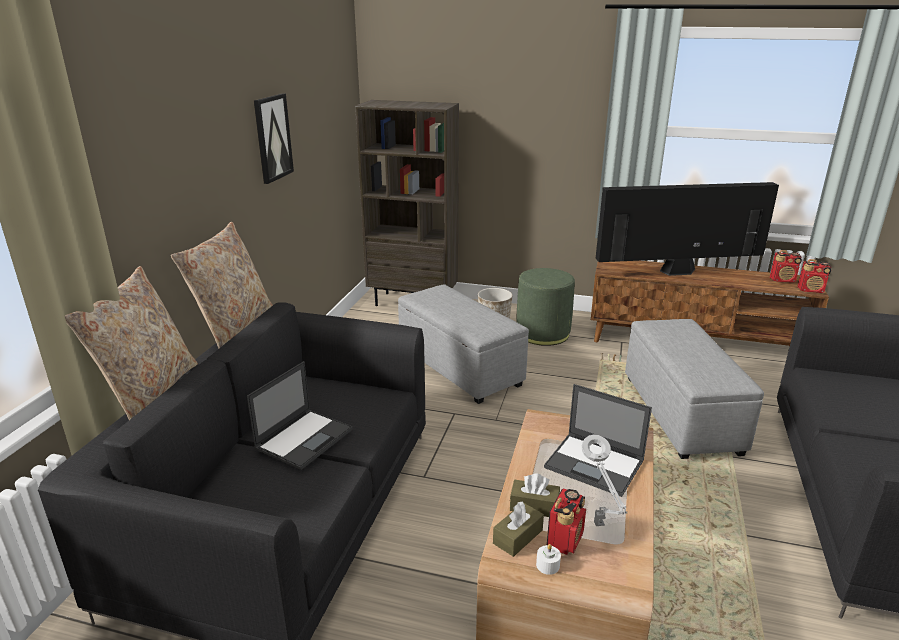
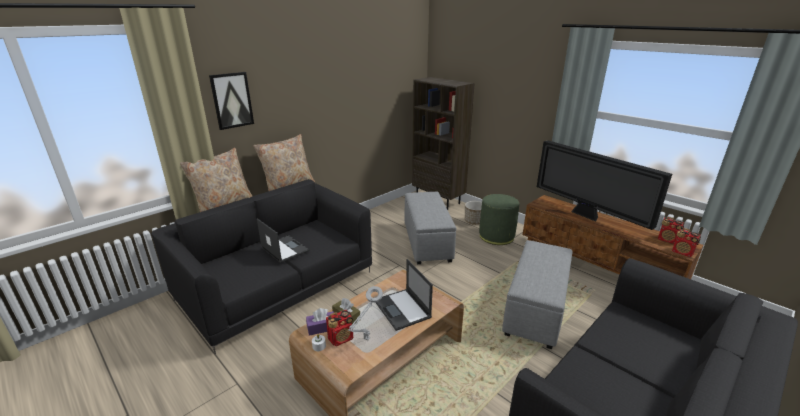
camera: 30 degrees right, 0 degrees up
laptop [247,361,353,470] -> laptop turned 105 degrees counterclockwise [257,218,309,263]
picture [253,93,294,184] -> picture moved to [209,72,254,130]
brown tissue box [493,502,544,557] -> purple tissue box [306,308,334,336]
television [596,182,779,276] -> television turned 150 degrees counterclockwise [537,140,672,230]

